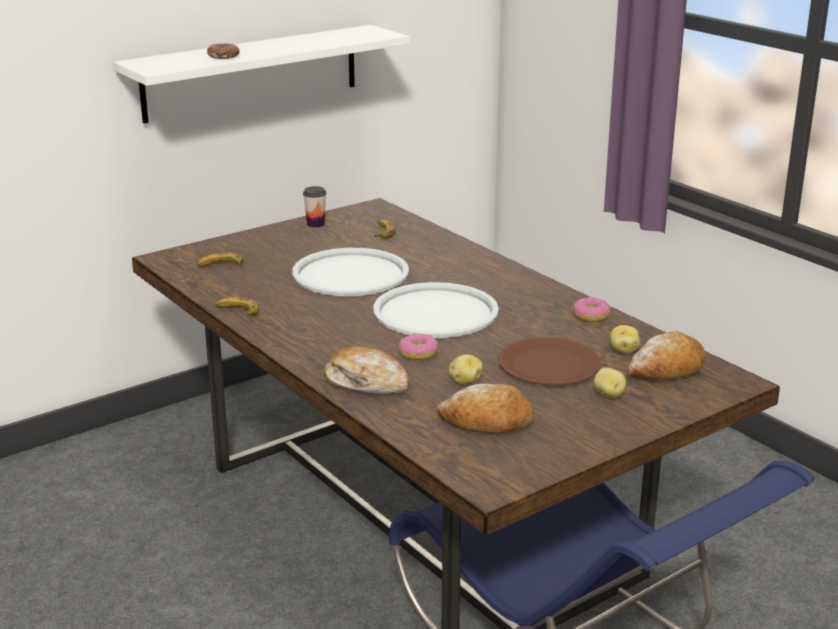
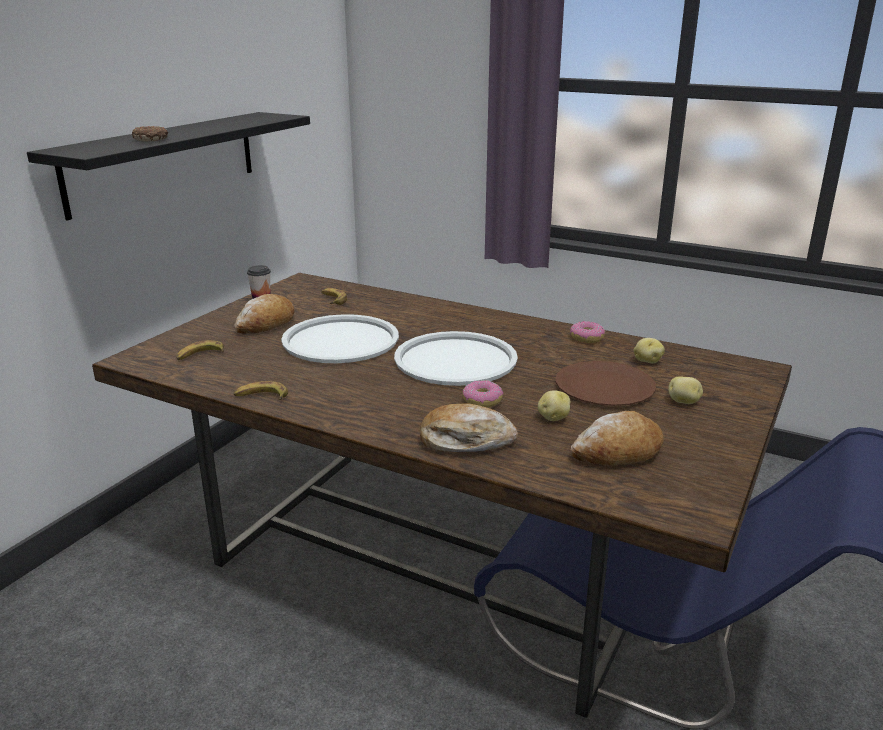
camera: 25 degrees left, 0 degrees up
white shelf [113,25,410,124] -> black shelf [27,112,310,220]
bread [628,331,705,381] -> bread moved to [234,294,294,333]

